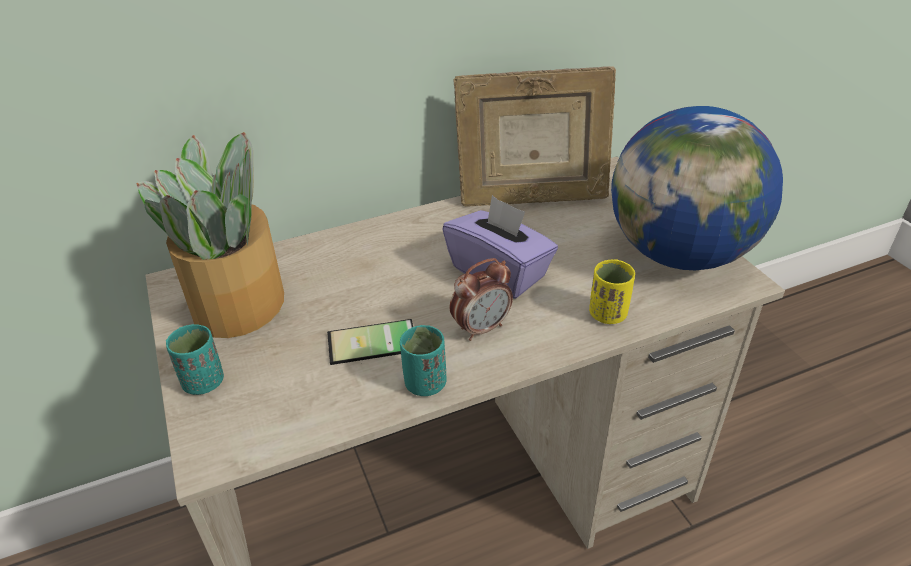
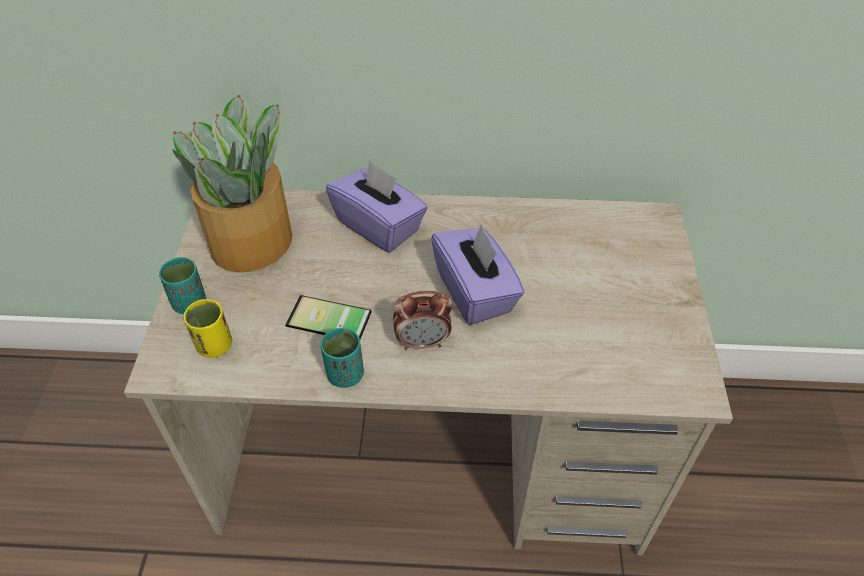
camera: 25 degrees right, 10 degrees up
picture frame [453,66,616,207] -> none
yellow cup [589,259,635,324] -> yellow cup moved to [184,299,232,358]
globe [611,106,783,270] -> none
none -> purple tissue box [326,160,428,252]

